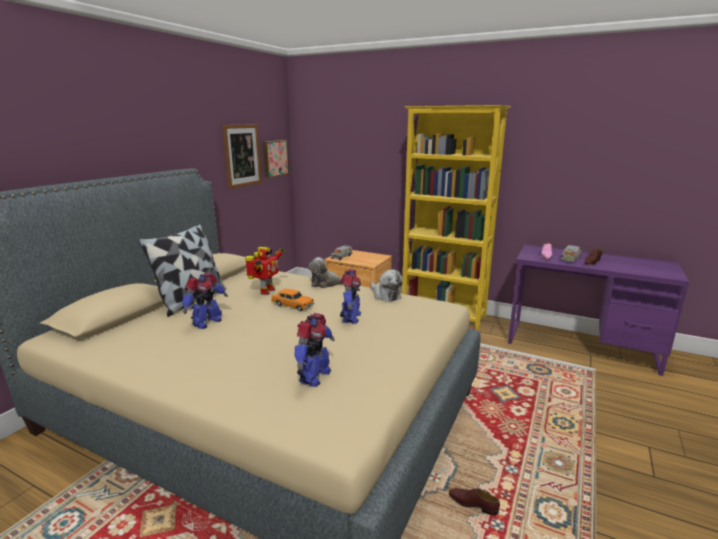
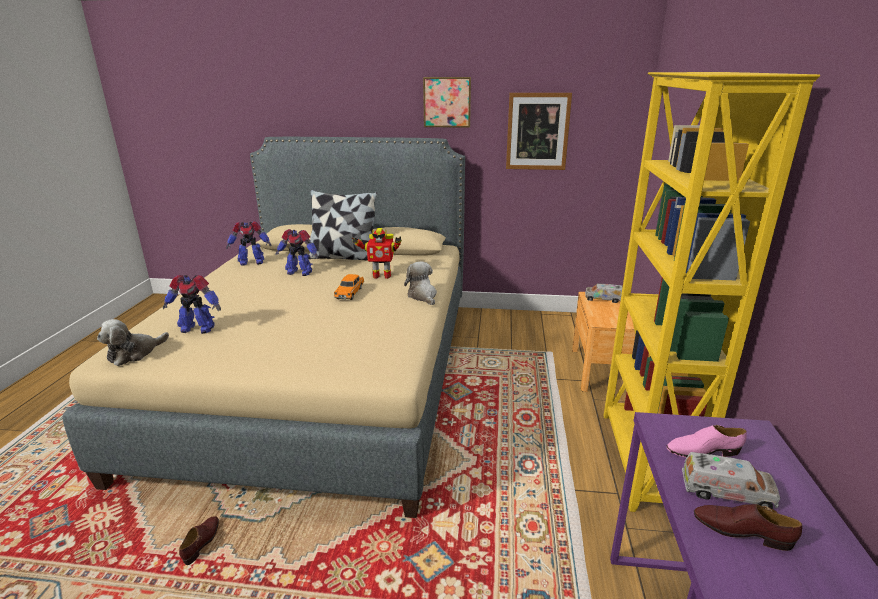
camera: 70 degrees right, 5 degrees up
picture [263,140,289,178] -> picture moved to [423,77,471,128]
toy robot [340,269,361,324] -> toy robot moved to [226,221,271,266]
plush toy [371,270,403,302] -> plush toy moved to [97,319,169,366]

